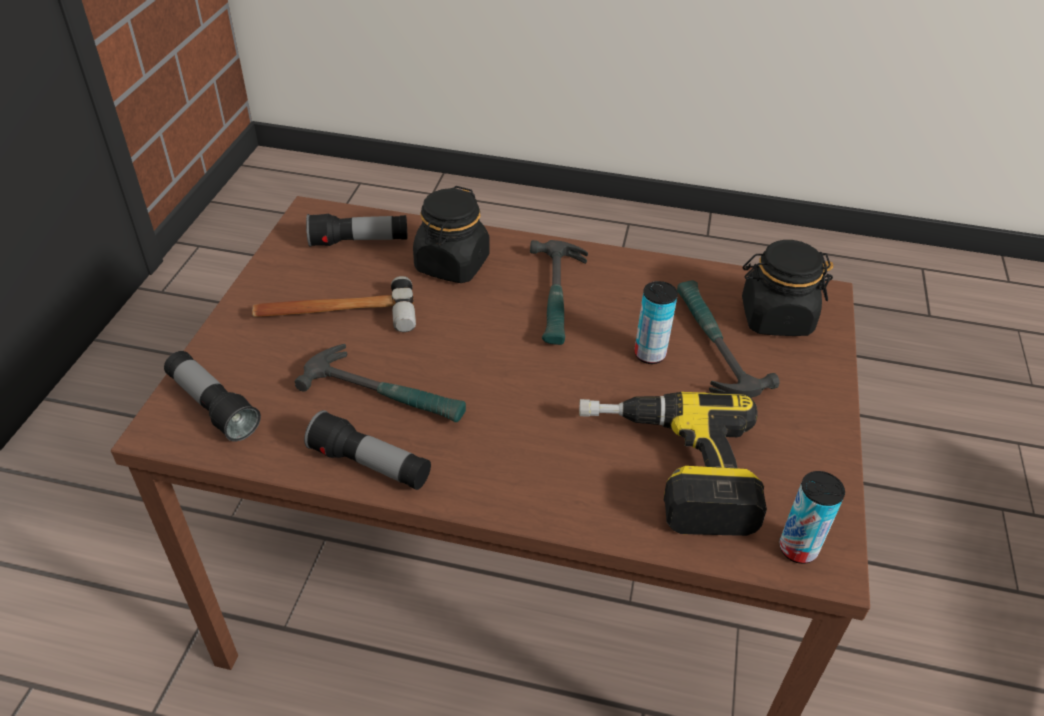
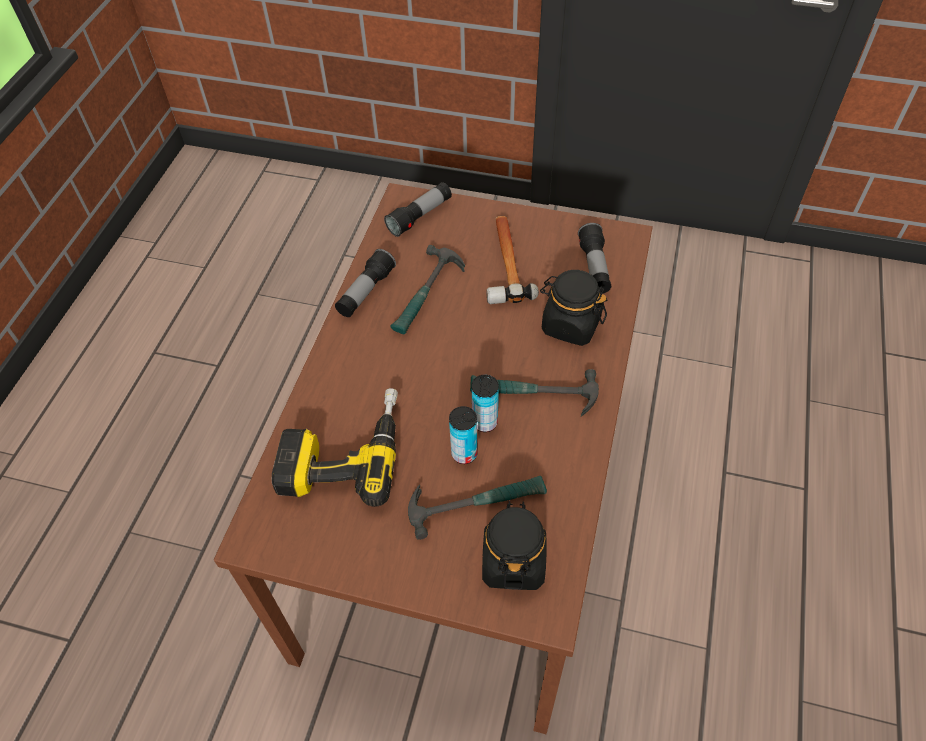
camera: 95 degrees right, 10 degrees up
can [779,471,845,564] -> can moved to [471,375,499,432]

